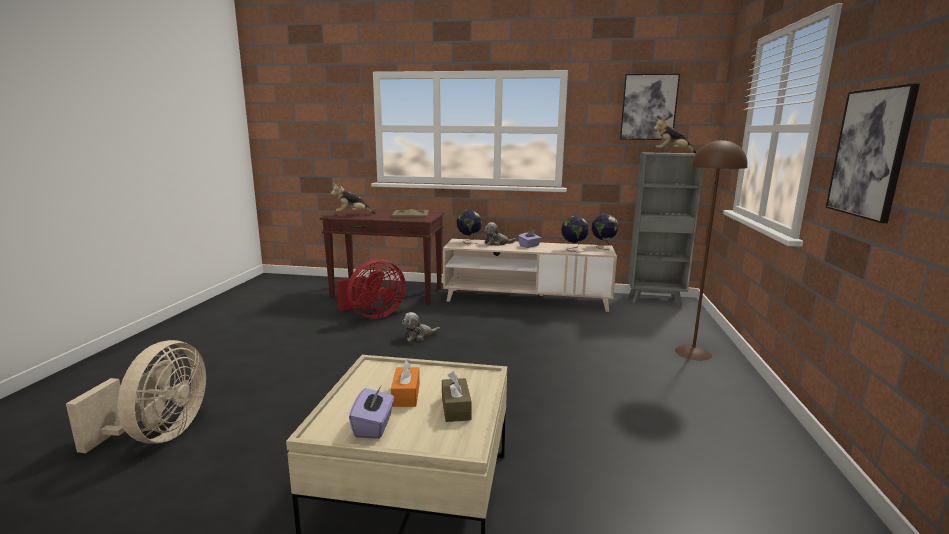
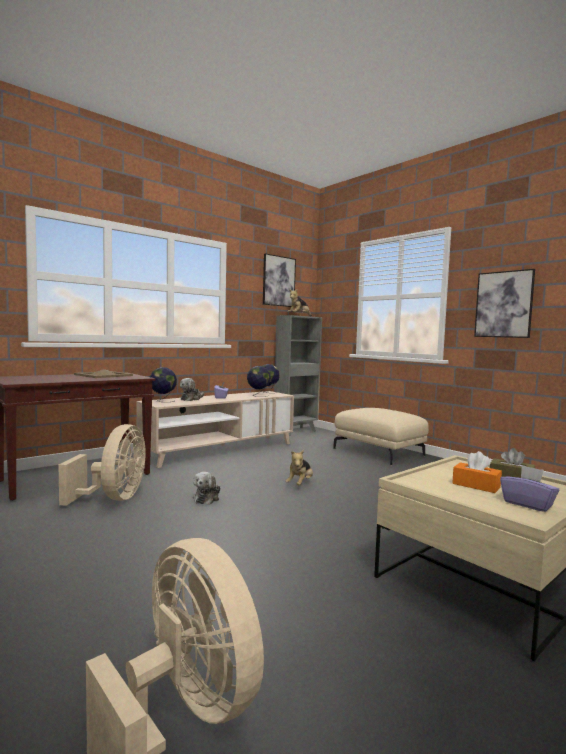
camera: 50 degrees left, 10 degrees down
plush toy [330,183,376,214] -> plush toy moved to [285,450,313,485]
red fan [337,259,406,319] -> beige fan [59,424,146,506]
brown floor lamp [675,139,748,360] -> beige ottoman [333,408,429,465]

